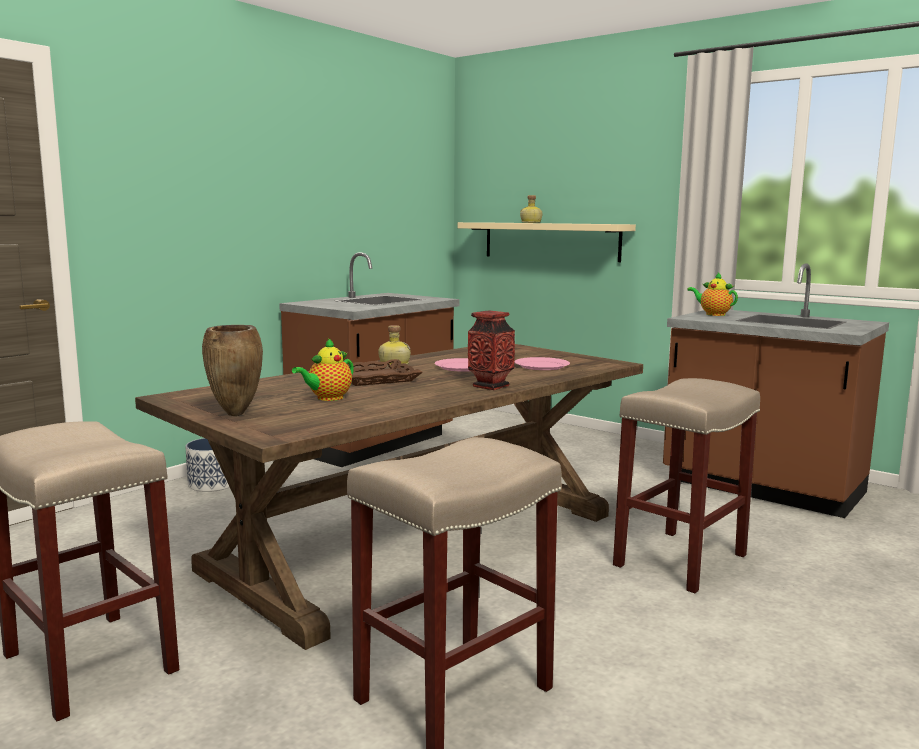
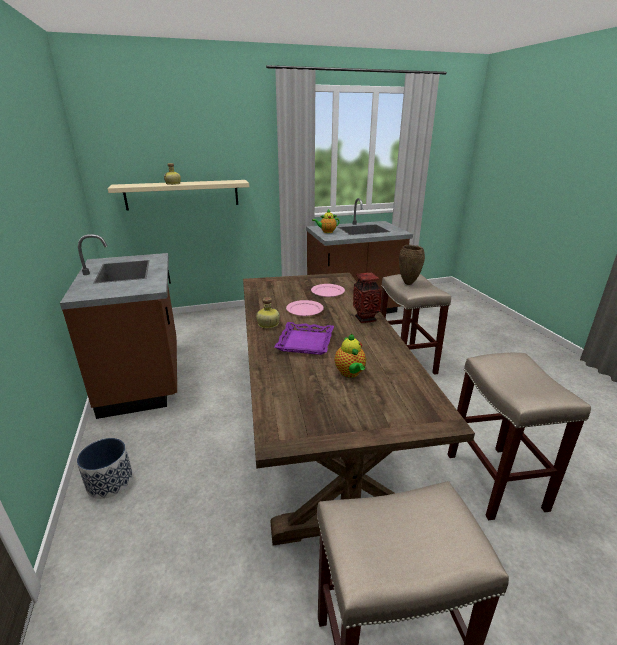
camera: 55 degrees left, 15 degrees up
brown vase [202,325,263,416] -> brown vase moved to [399,245,425,285]
brown tray [347,359,423,386] -> purple tray [274,322,334,355]

